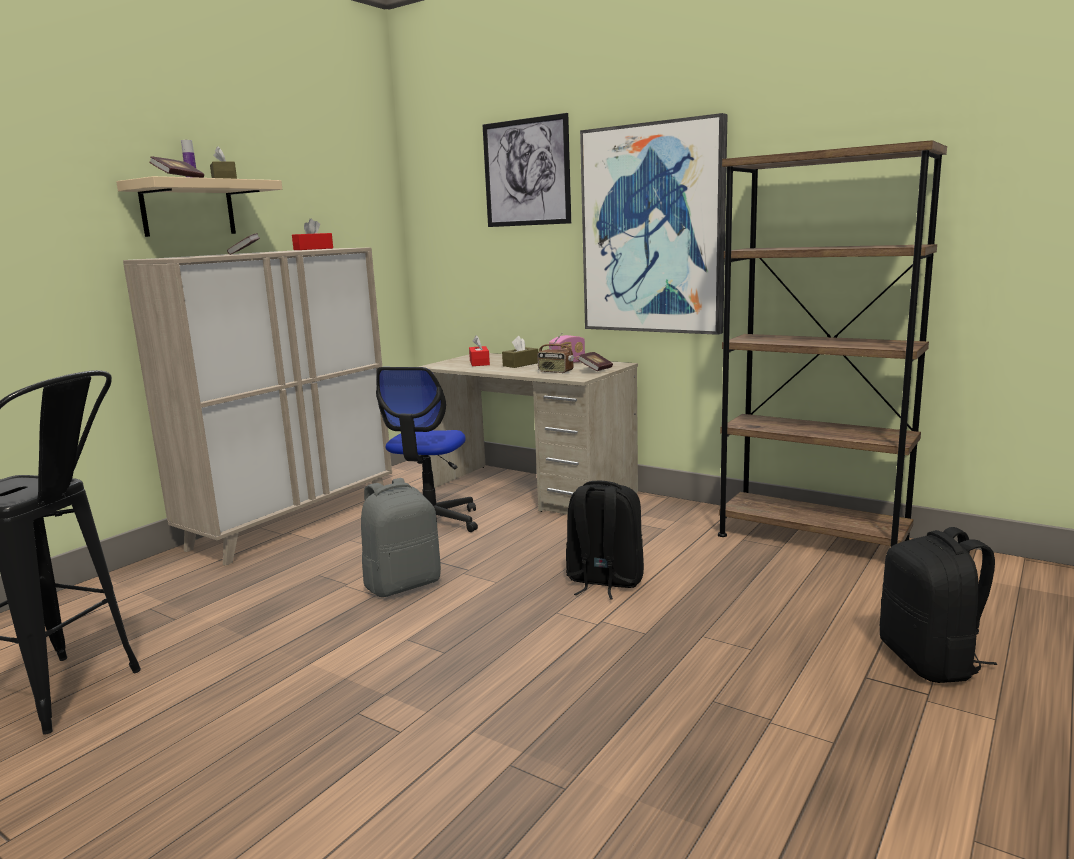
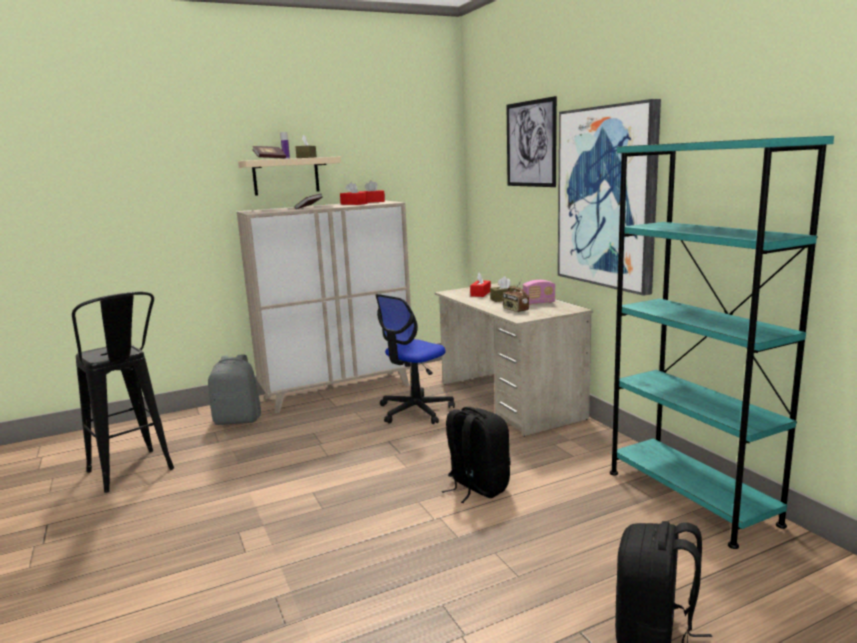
camera: 30 degrees right, 0 degrees up
grey backpack [361,478,441,597] -> grey backpack moved to [208,354,261,425]
book [578,352,613,371] -> none
brown bookcase [718,140,947,547] -> turquoise bookcase [610,136,834,549]
none -> red tissue box [340,182,367,205]

